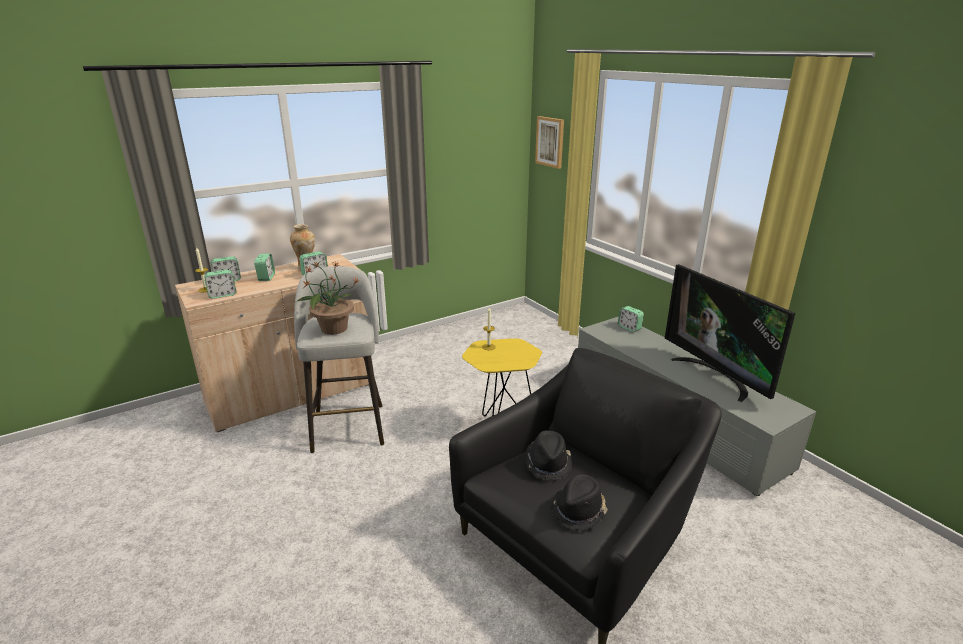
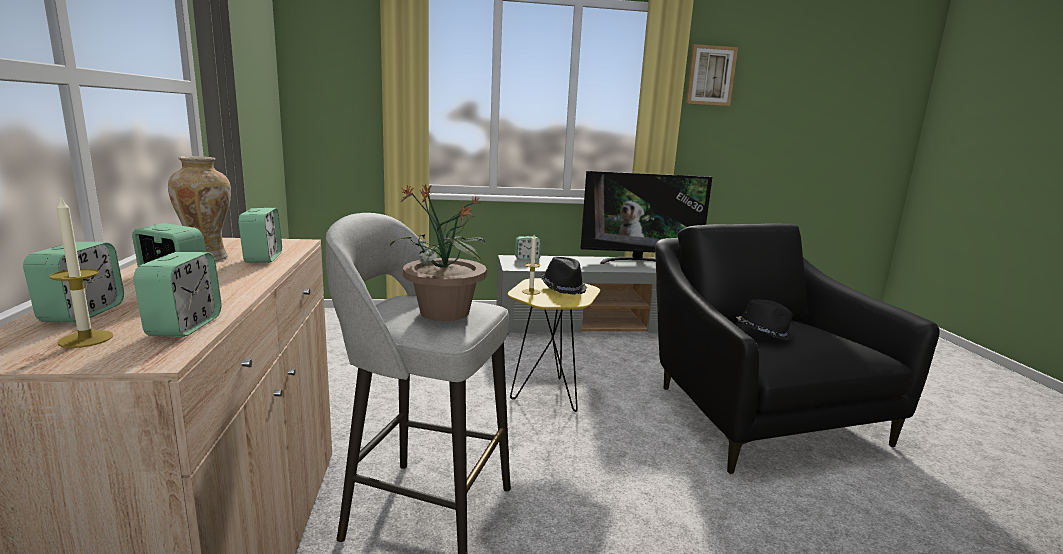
camera: 65 degrees left, 10 degrees down
picture [535,116,564,169] -> picture moved to [686,44,738,106]
black hat [550,474,608,531] -> black hat moved to [541,256,587,295]

